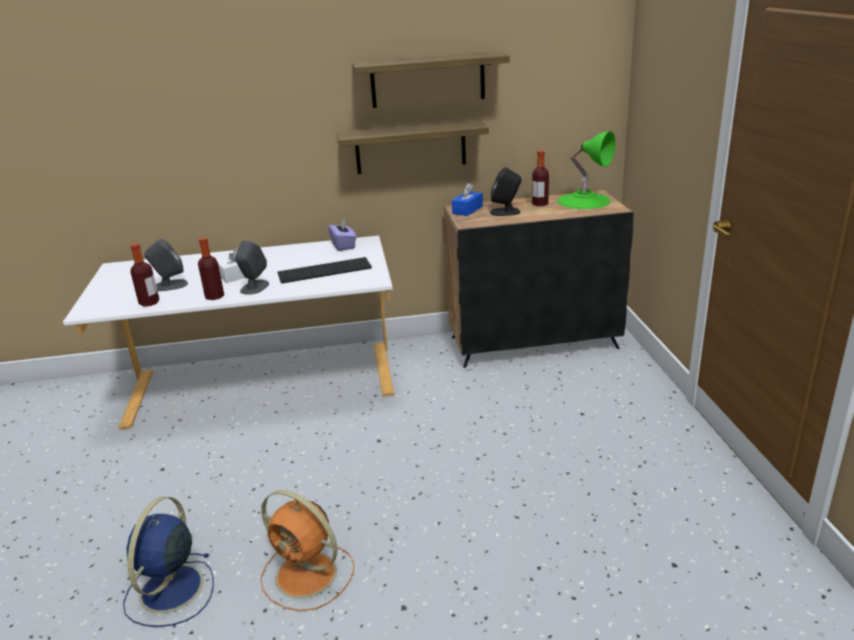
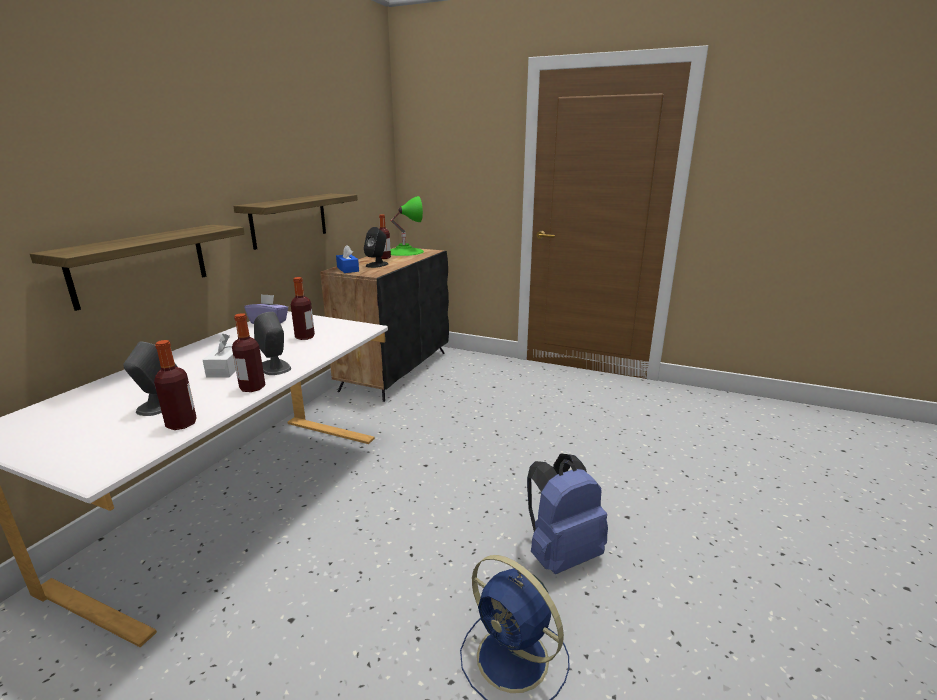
camera: 60 degrees left, 5 degrees down
orange fan [261,490,354,611] -> blue backpack [527,453,608,574]
keyboard [277,257,372,284] -> bottle [291,277,315,340]
shelf [352,51,510,108] -> shelf moved to [30,225,245,311]

